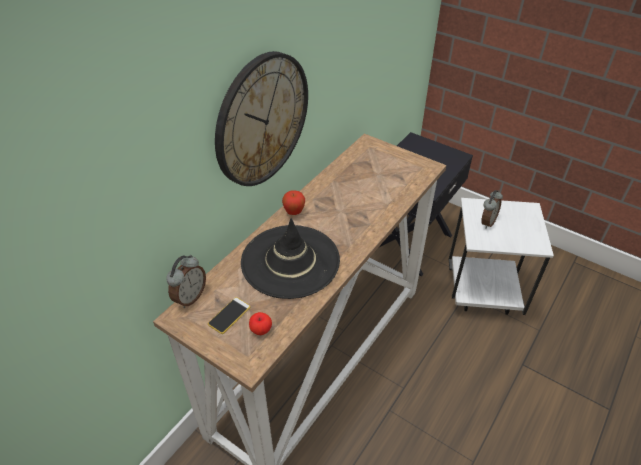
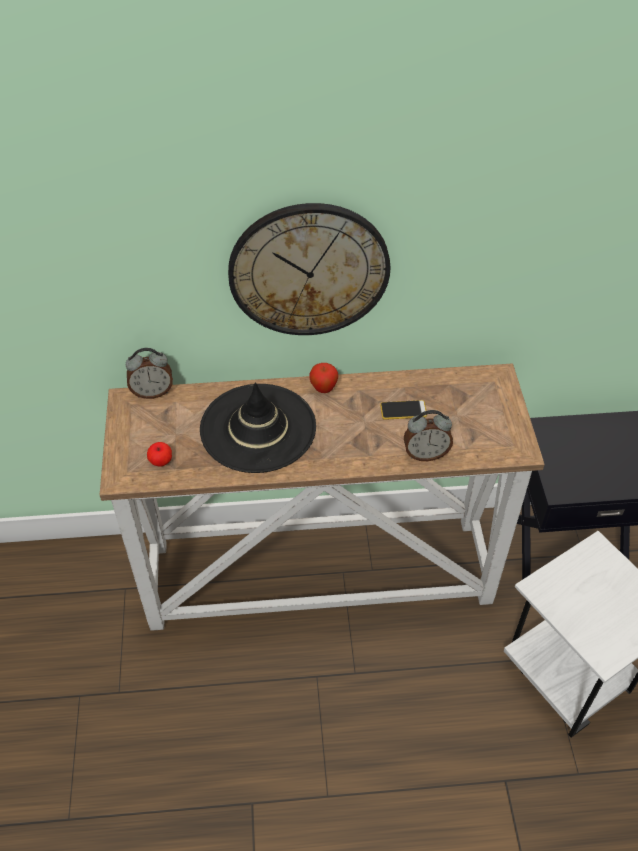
camera: 50 degrees right, 5 degrees up
phone [208,297,250,334] -> phone moved to [380,400,427,420]
alarm clock [481,190,503,228] -> alarm clock moved to [404,410,453,461]

